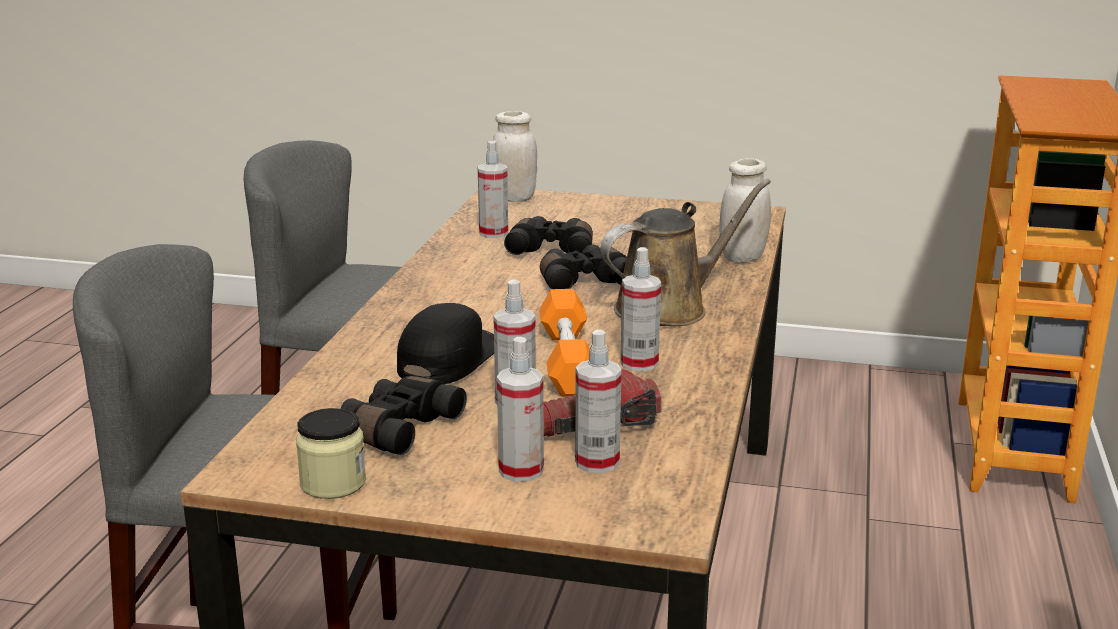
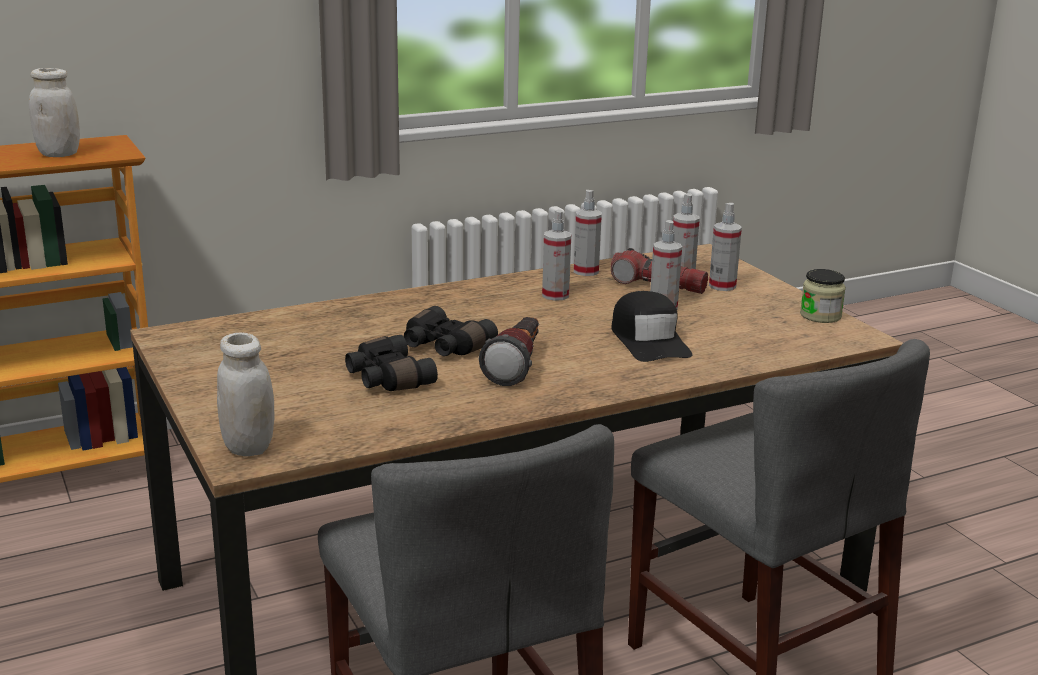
camera: 130 degrees left, 0 degrees up
black binoculars [341,376,467,455] -> none
black cap [397,303,494,384] -> black cap turned 90 degrees counterclockwise [612,291,692,362]
spray bottle [478,141,508,238] -> spray bottle moved to [574,190,602,276]
orange dumbbell [539,289,590,397] -> none
brown watering can [600,179,771,326] -> none
white jar [719,158,771,263] -> white jar moved to [29,68,80,157]
none -> flashlight [479,317,539,386]

